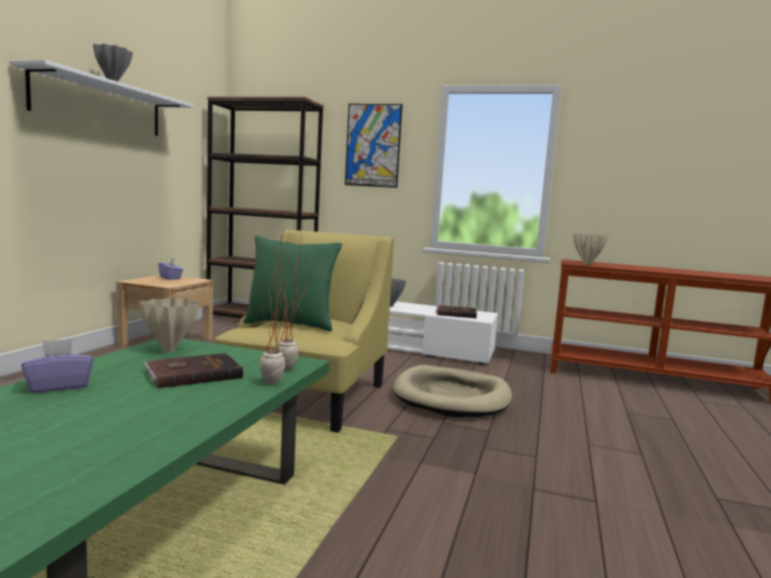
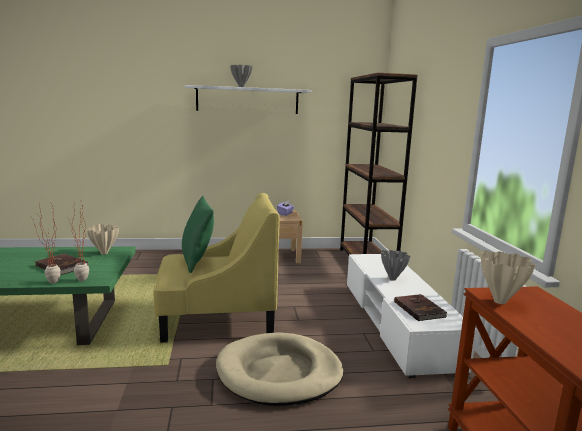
camera: 65 degrees right, 5 degrees up
purple tissue box [22,339,94,393] -> none
picture [345,104,403,188] -> none

